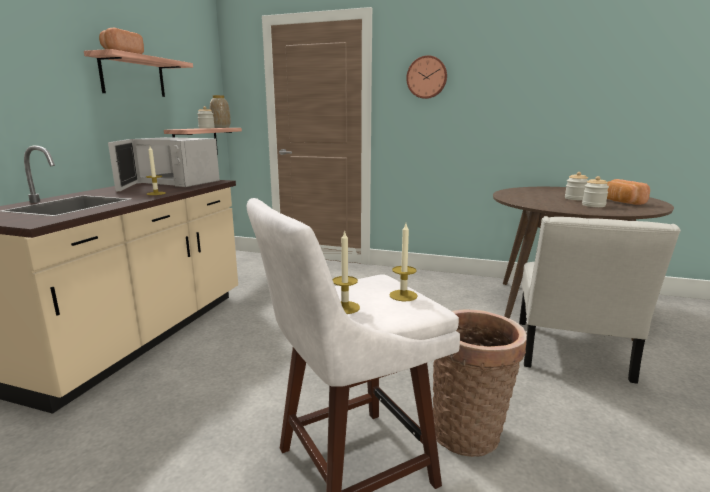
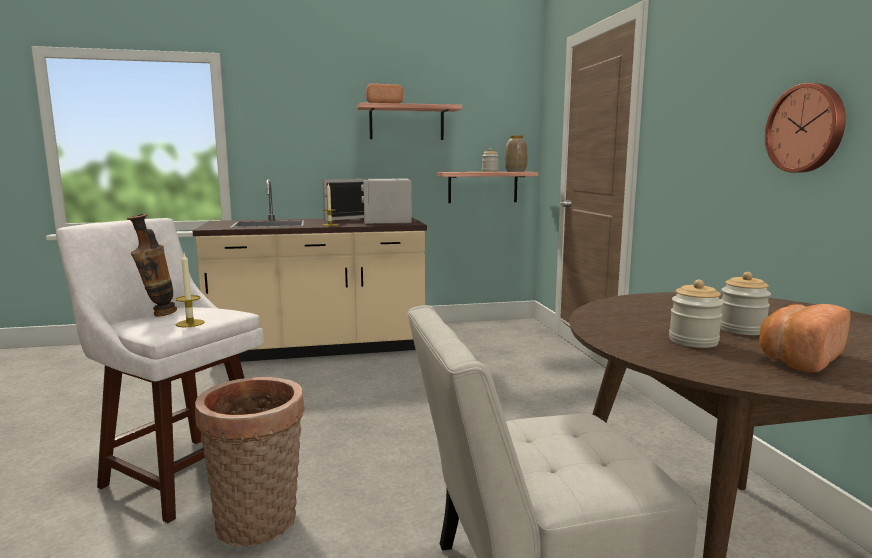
camera: 60 degrees right, 5 degrees down
candle [332,230,360,314] -> vase [127,214,177,317]
wall clock [406,55,447,99] -> wall clock moved to [765,83,846,173]

